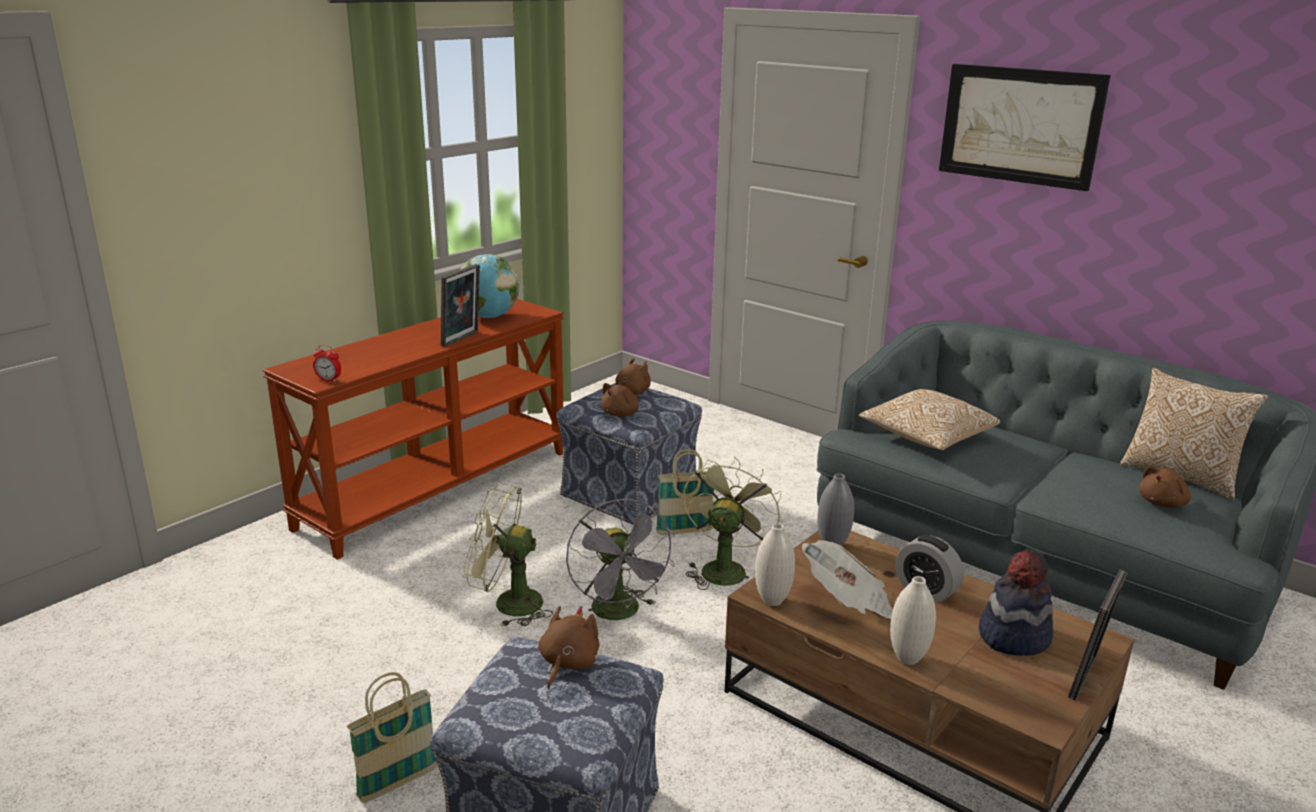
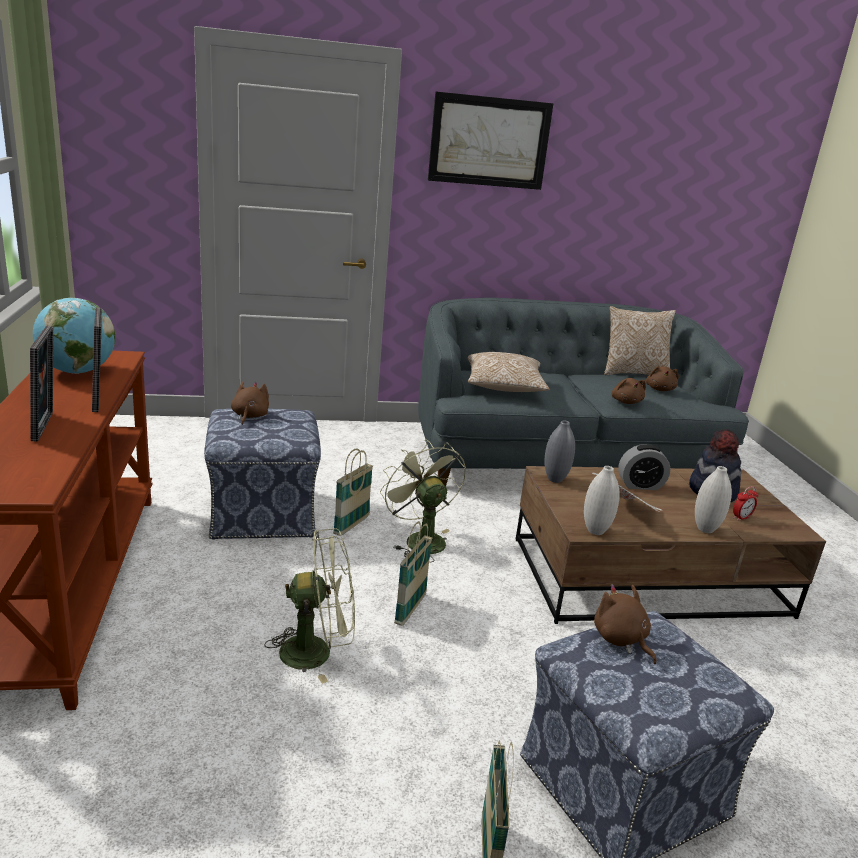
camera: 50 degrees left, 0 degrees up
alarm clock [313,345,341,382] -> alarm clock moved to [733,486,759,521]
green fan [464,483,553,627] -> green fan turned 150 degrees counterclockwise [264,528,355,684]
grey fan [566,499,675,620] -> basket [394,521,433,626]
brown plush toy [601,383,640,416] -> brown plush toy moved to [612,378,646,404]
picture frame [1068,570,1127,700] -> picture frame moved to [30,326,53,442]

